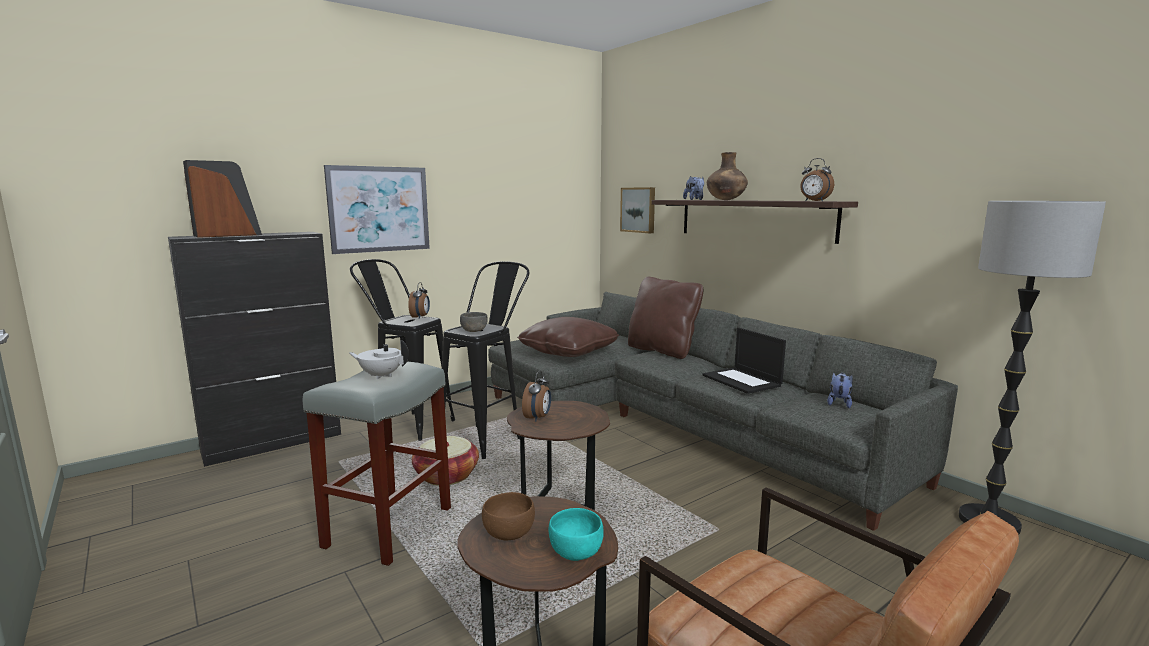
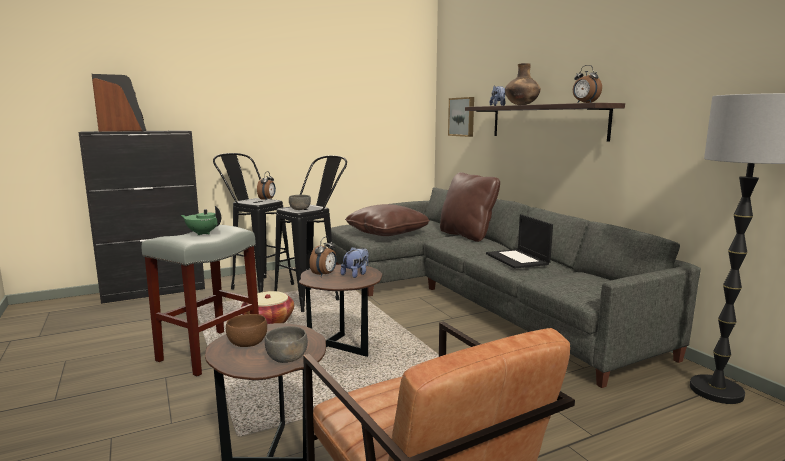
camera: 10 degrees right, 0 degrees up
picture [324,165,430,254] -> none
white teapot [349,340,409,379] -> green teapot [181,206,221,235]
turquoise bowl [549,508,604,561] -> grey bowl [265,326,308,363]
plush toy [827,372,853,408] -> plush toy moved to [341,247,368,278]

